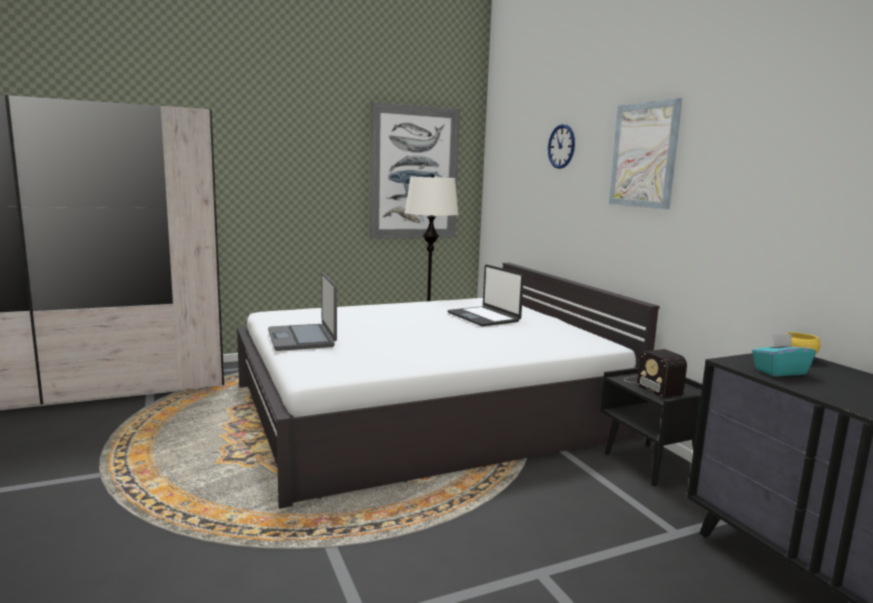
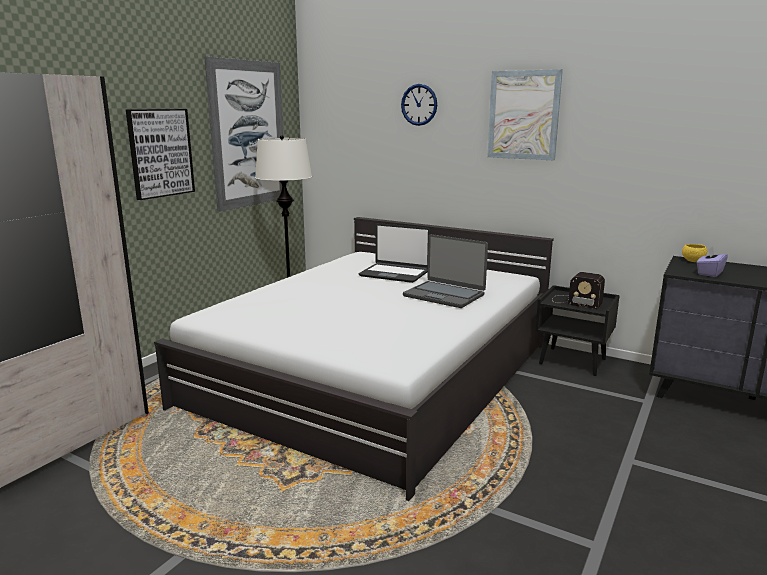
camera: 35 degrees left, 5 degrees up
laptop [268,272,337,351] -> laptop moved to [403,234,488,308]
turquoise tissue box [752,334,816,376] -> purple tissue box [697,246,728,277]
none -> picture [126,109,195,200]

